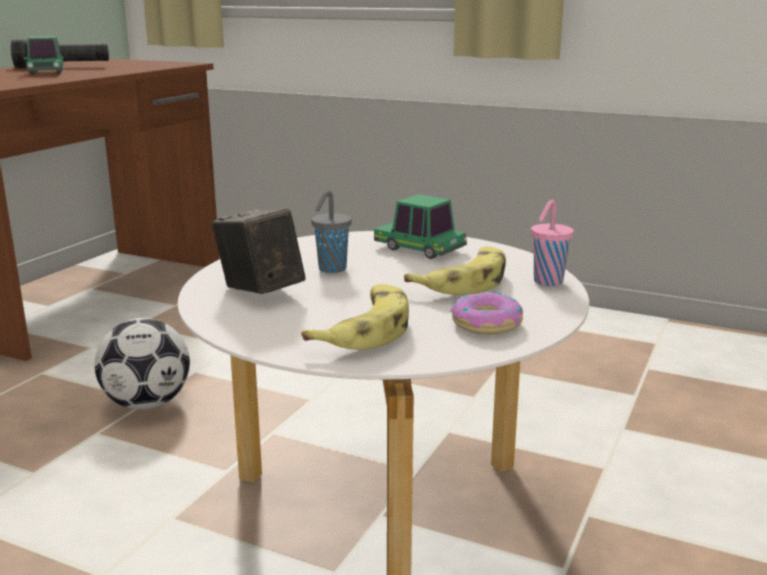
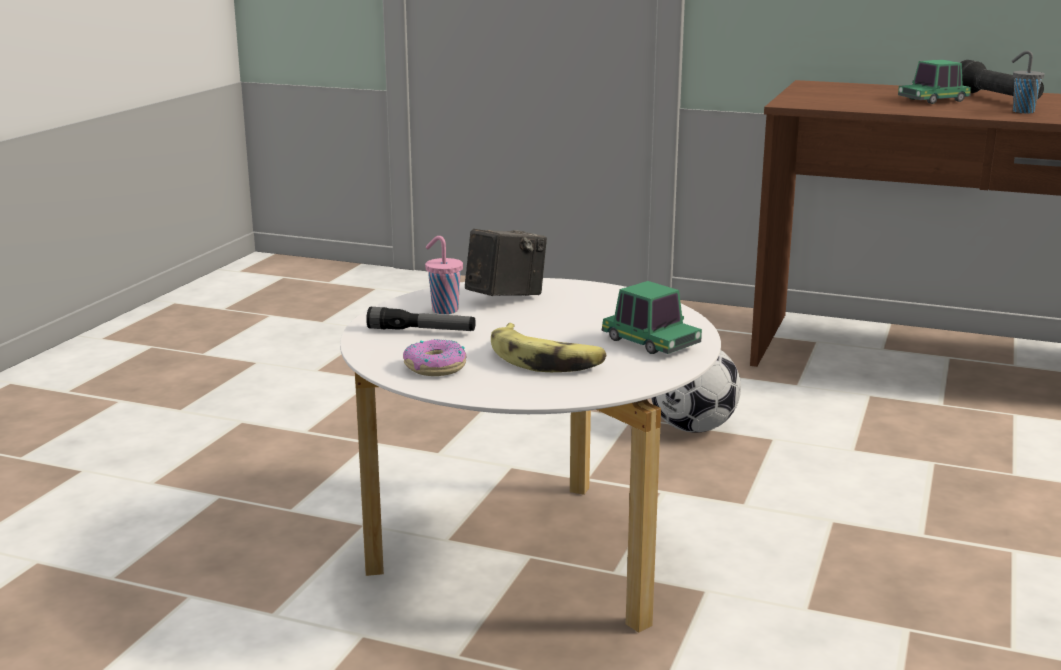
camera: 85 degrees right, 0 degrees up
banana [301,284,409,350] -> flashlight [366,307,476,331]
grey cup [311,190,352,273] -> grey cup moved to [1012,51,1045,113]
toy car [374,194,467,259] -> toy car turned 105 degrees clockwise [601,281,702,354]
pink cup [531,200,574,286] -> pink cup moved to [425,236,463,314]

